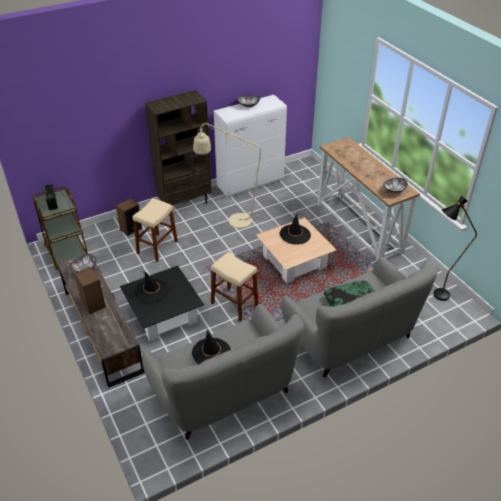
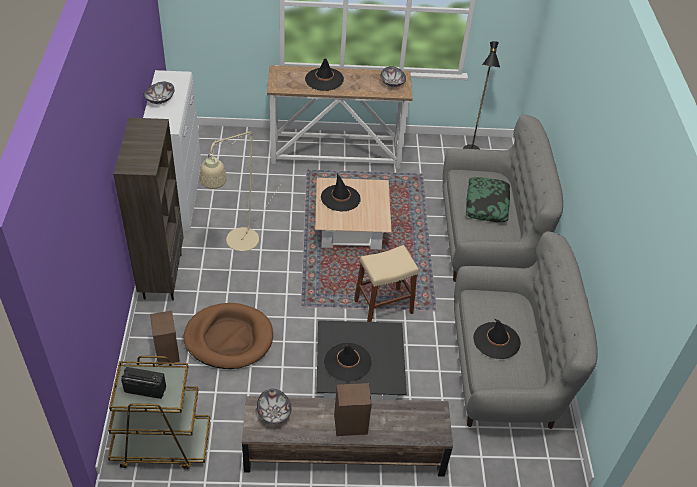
camera: 65 degrees left, 5 degrees up
beige stool [132,198,178,262] -> brown dog bed [183,303,273,369]
none -> black hat [305,58,344,91]

